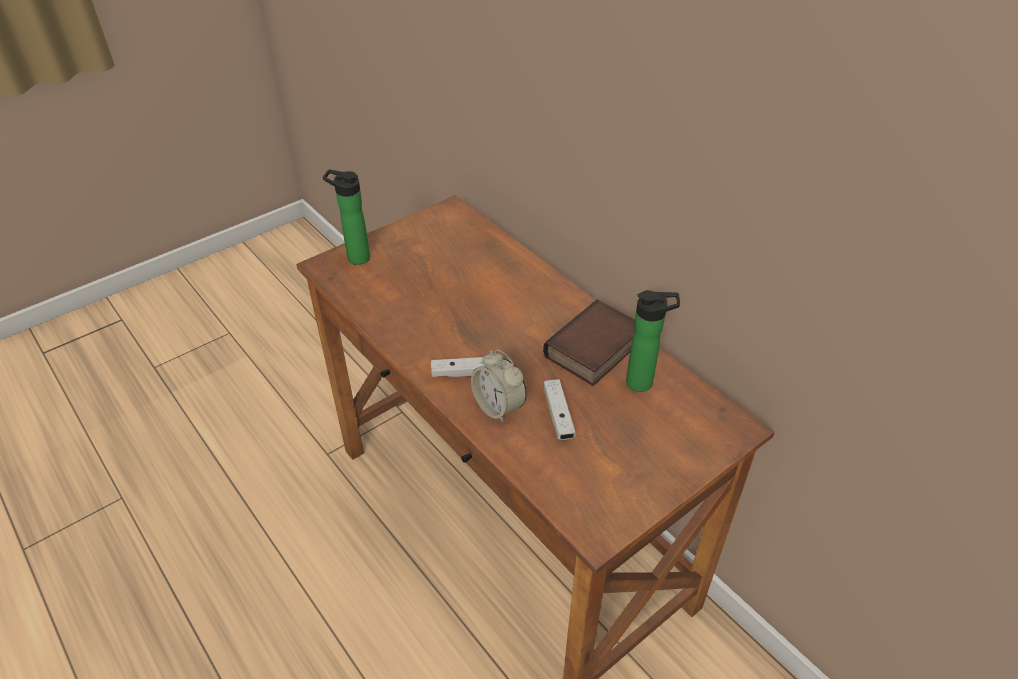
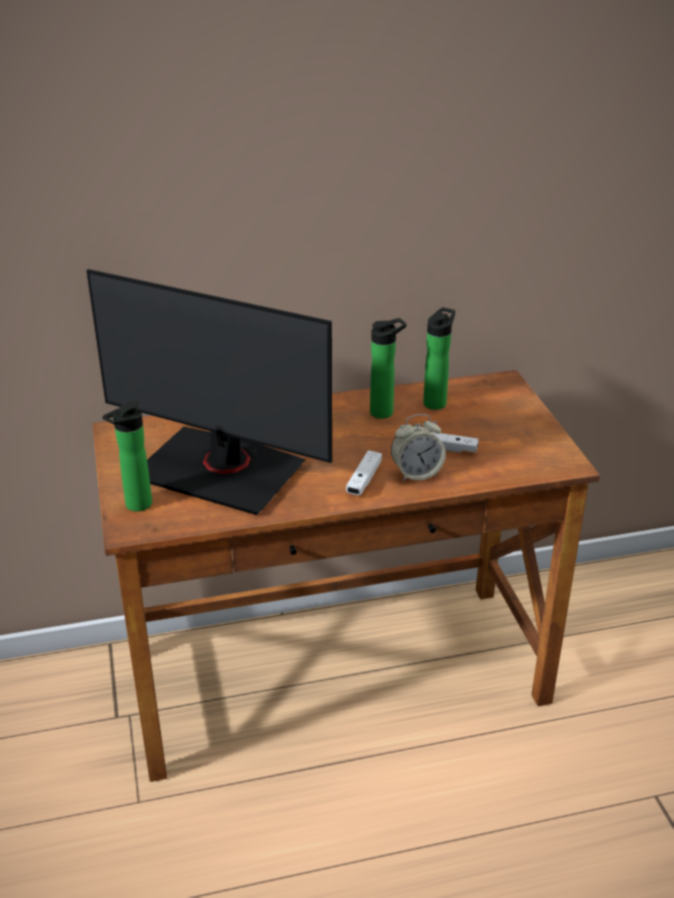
camera: 65 degrees left, 10 degrees down
book [543,300,635,386] -> bottle [370,318,406,419]
none -> monitor [86,269,332,515]

